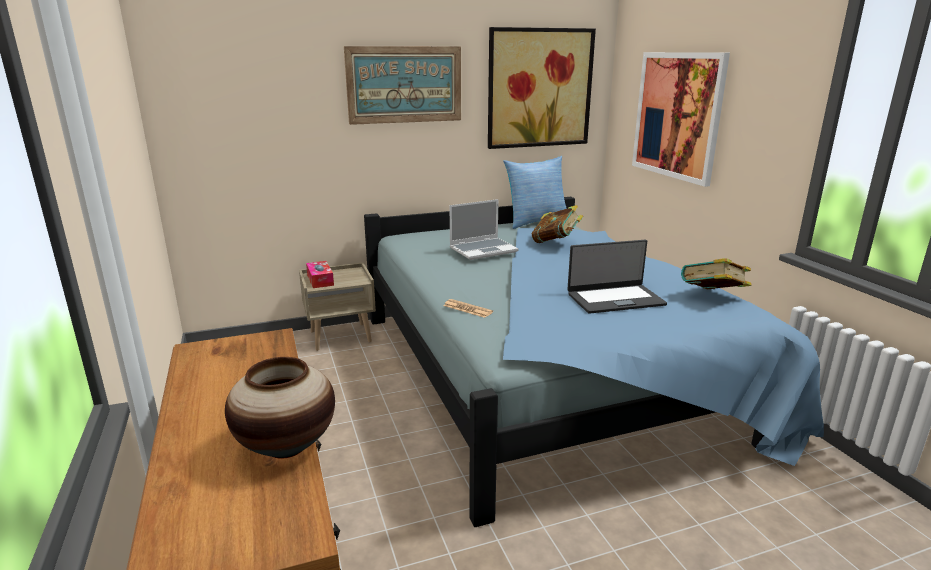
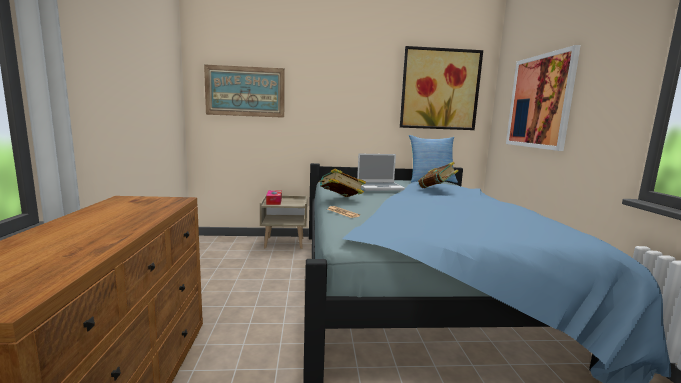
camera: 15 degrees right, 10 degrees down
vase [225,357,335,459] -> none
picture [344,46,461,125] -> picture moved to [204,64,285,118]
laptop [567,240,667,314] -> none
book [681,258,751,289] -> book moved to [319,169,366,197]

